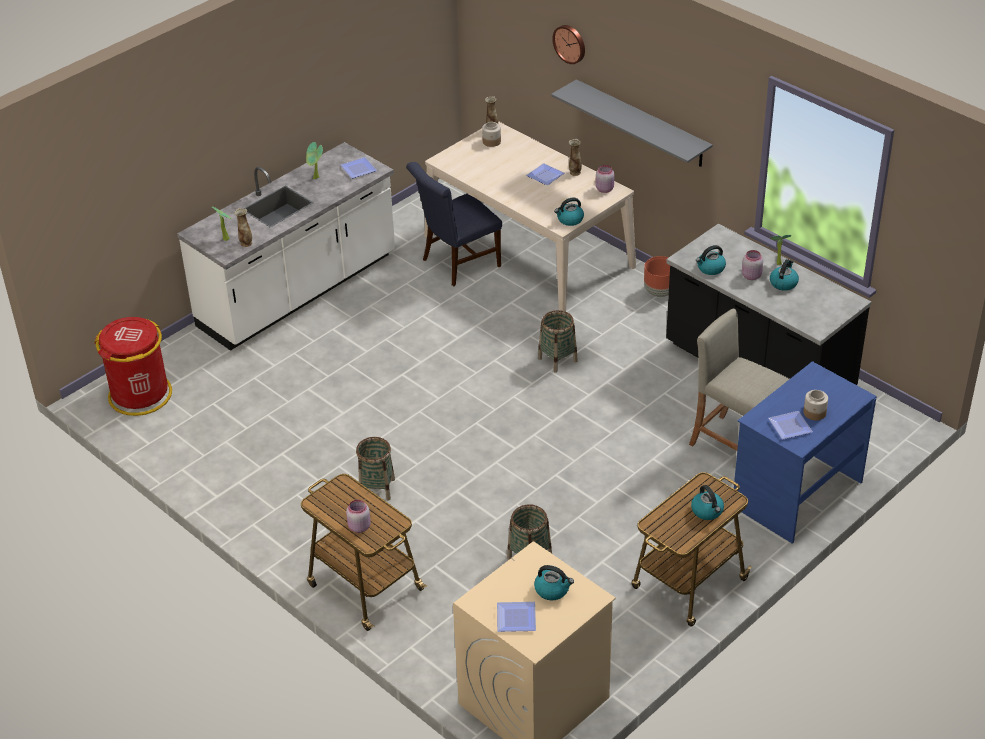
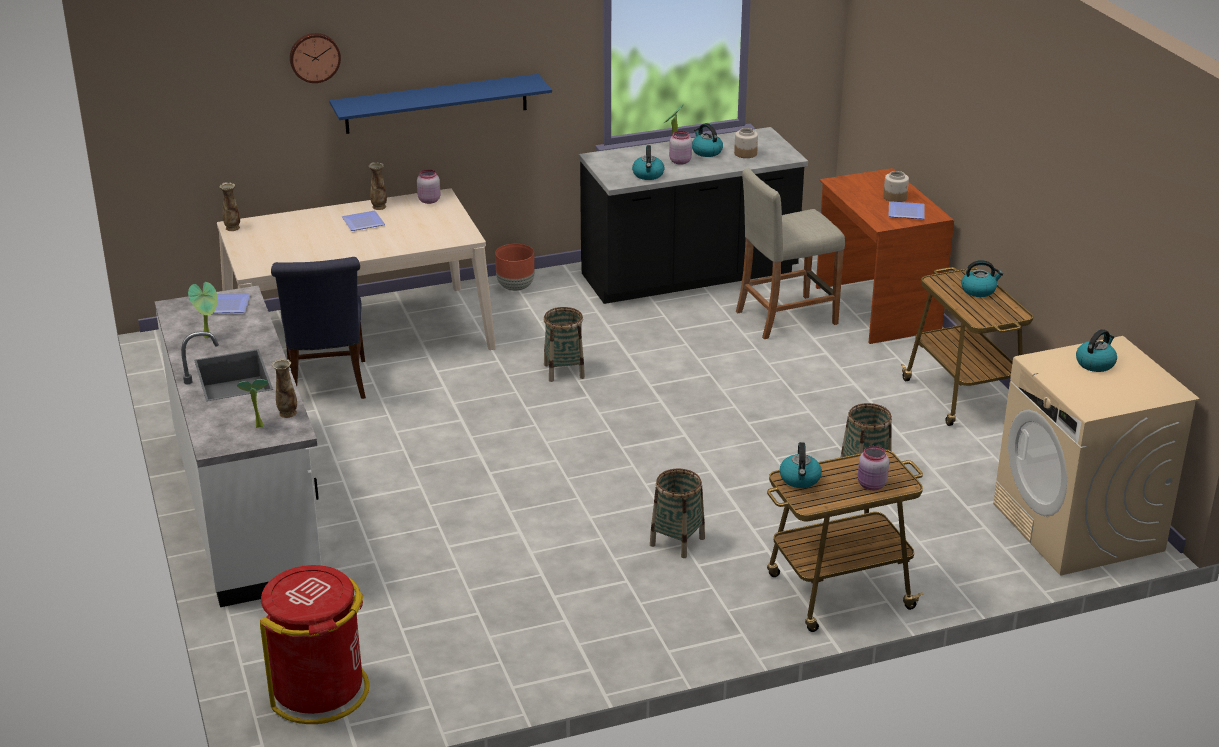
camera: 65 degrees left, 10 degrees down
jar [482,122,501,147] -> jar moved to [734,128,758,158]
plate [497,602,536,632] -> none
grey shelf [551,79,713,167] -> blue shelf [329,74,552,134]
kettle [554,198,584,226] -> kettle moved to [779,442,822,488]
blue desk [733,361,877,544] -> brown desk [816,168,954,344]

